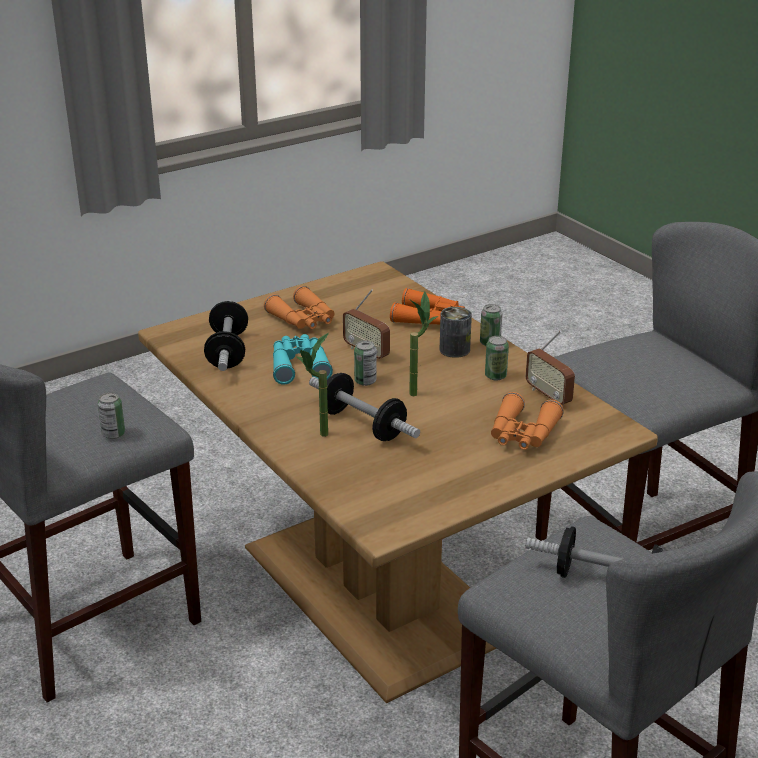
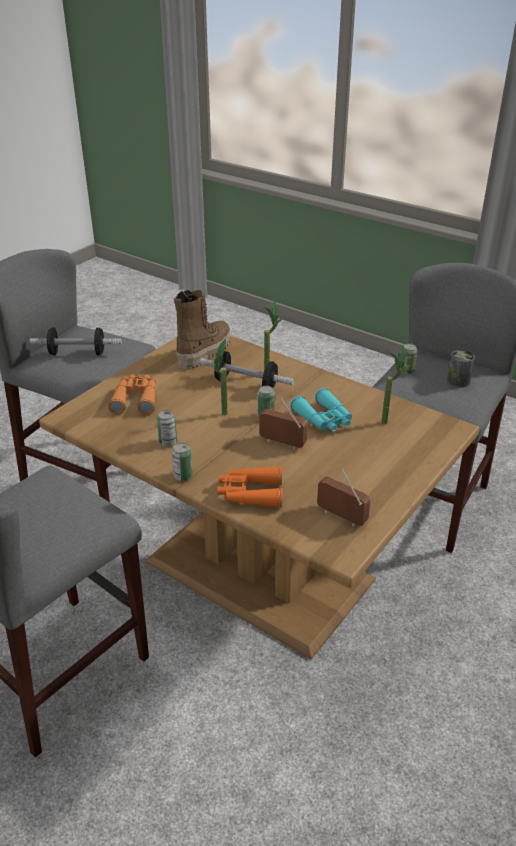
camera: 160 degrees right, 5 degrees up
dumbbell [204,301,248,371] -> potted plant [381,345,410,424]
orange binoculars [264,286,335,329] -> none
can [440,307,472,358] -> can moved to [447,350,475,388]
radio [526,331,575,405] -> radio moved to [317,468,371,526]
none -> boot [174,290,230,370]

